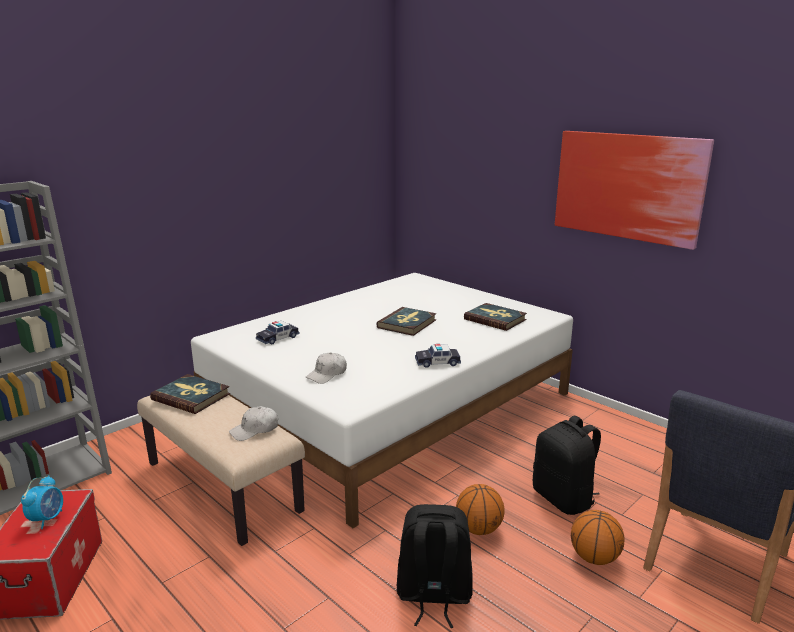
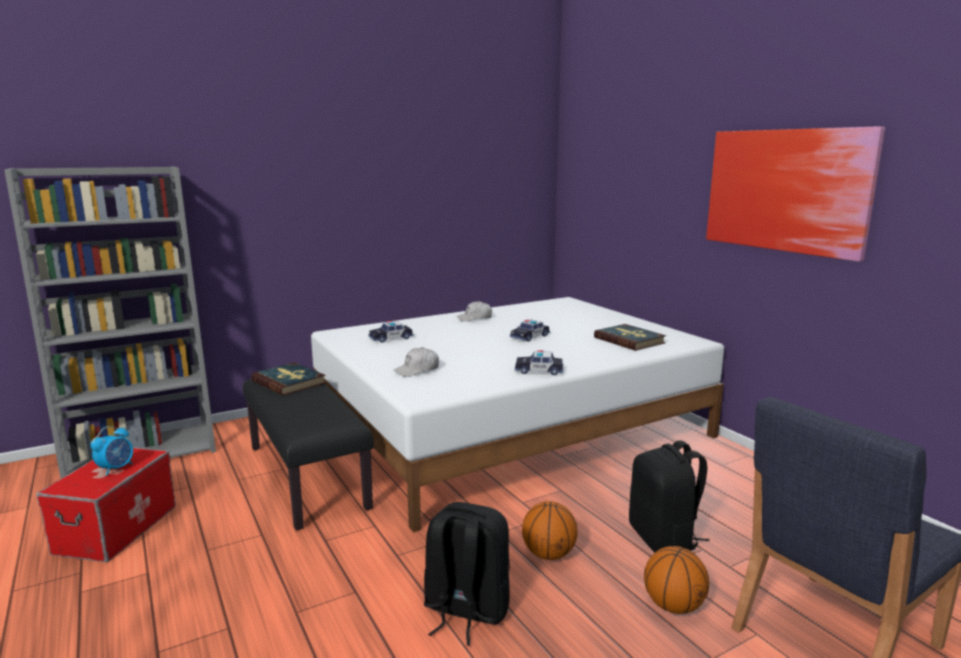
camera: 15 degrees right, 5 degrees down
beige bench [137,395,305,546] -> black bench [243,379,374,530]
white cap [229,406,278,441] -> white cap moved to [456,301,492,322]
book [376,307,436,336] -> toy car [510,320,550,342]

